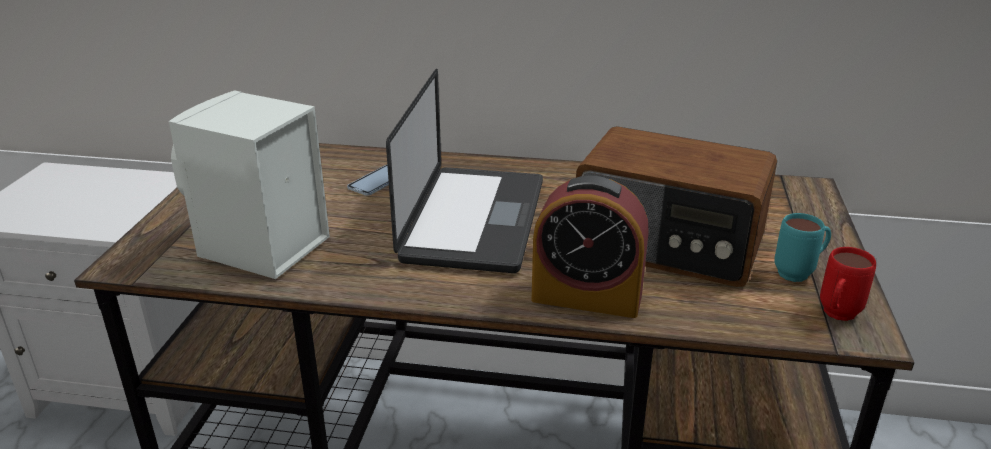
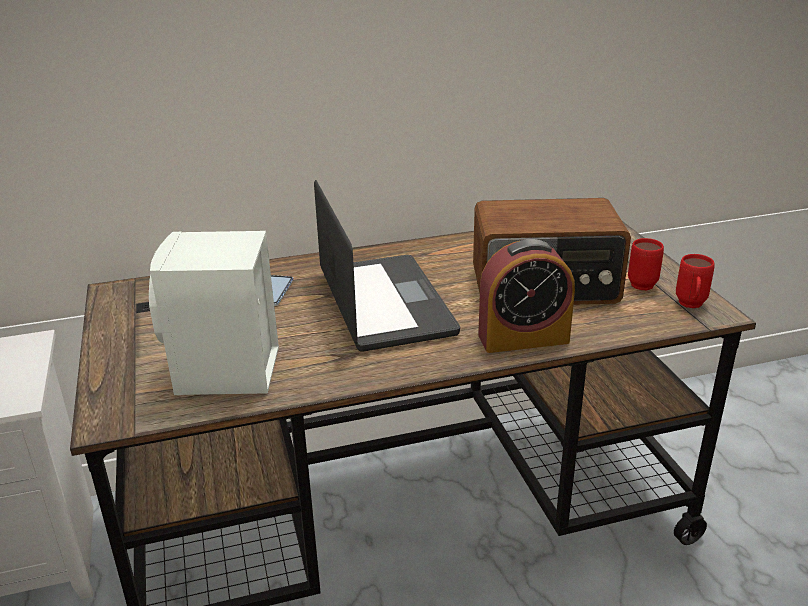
camera: 25 degrees left, 0 degrees up
turquoise mug [774,213,831,282] -> red mug [628,238,664,290]

